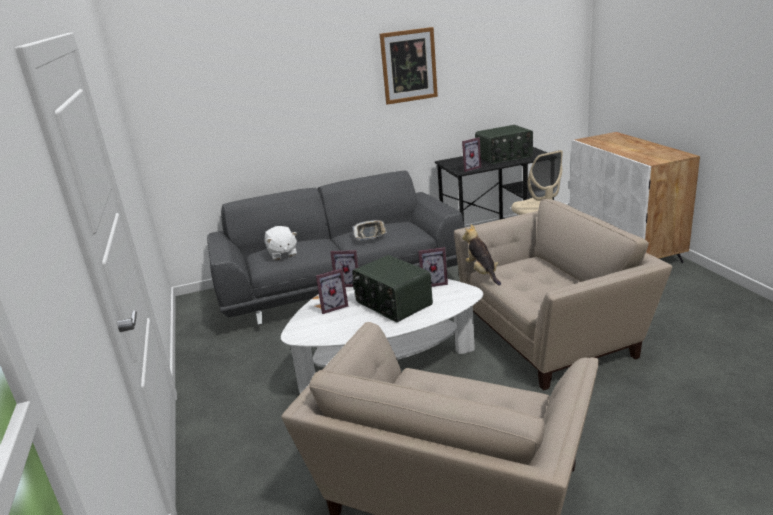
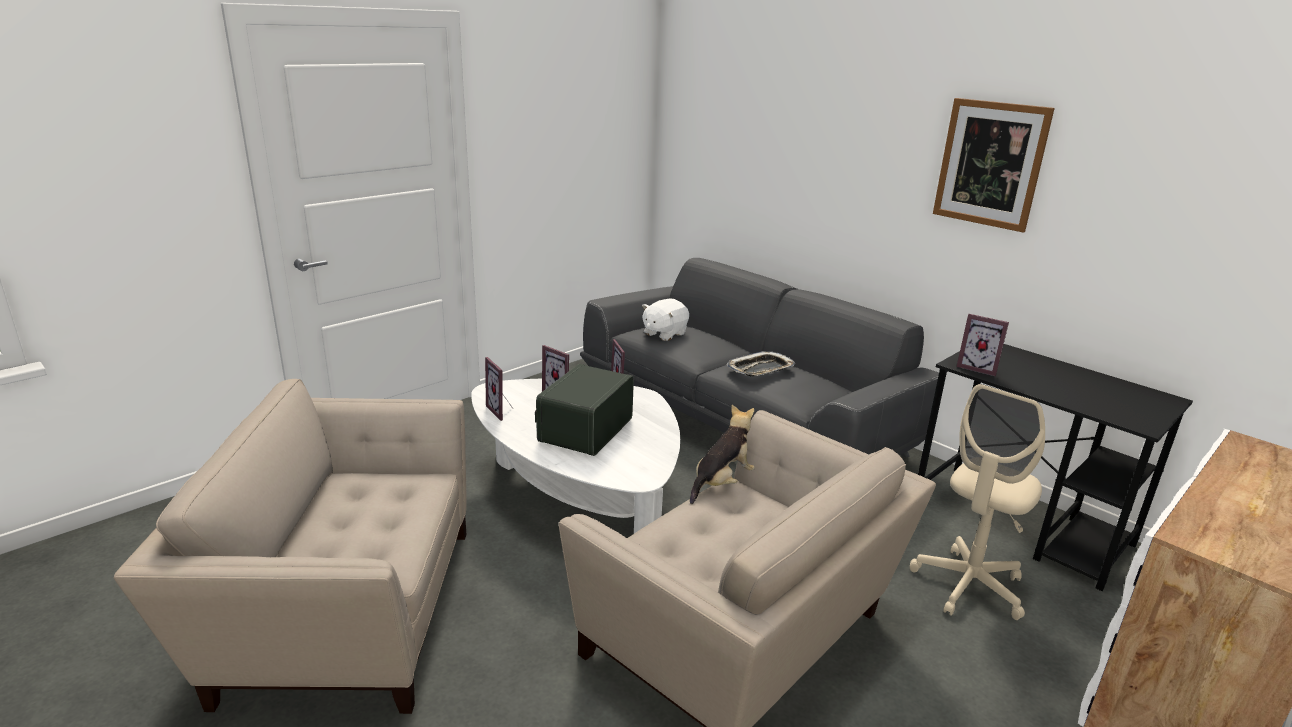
camera: 60 degrees right, 0 degrees up
picture frame [418,247,448,287] -> picture frame moved to [485,357,512,421]
radio [475,125,533,164] -> none

